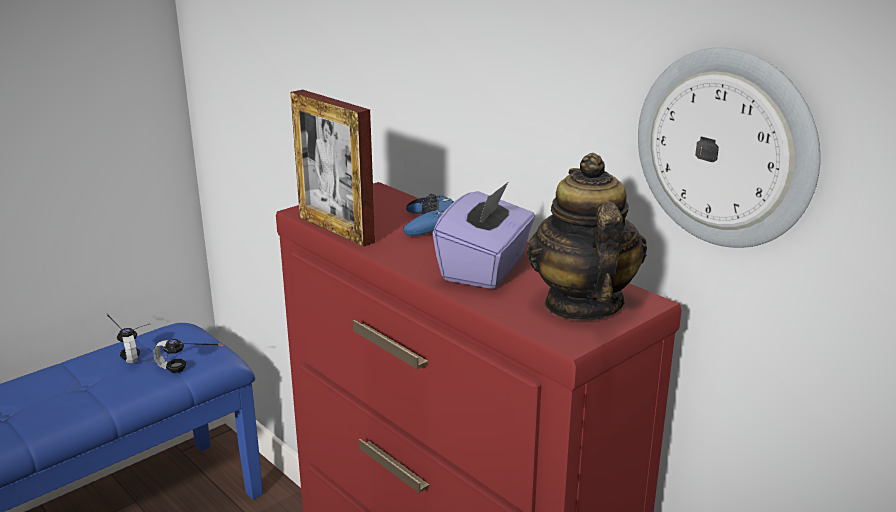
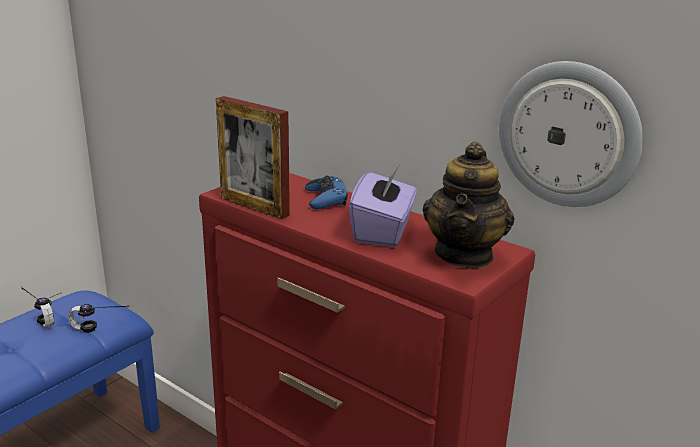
camera: 10 degrees left, 0 degrees up
teapot [527,153,647,321] -> teapot turned 150 degrees counterclockwise [423,141,515,268]

